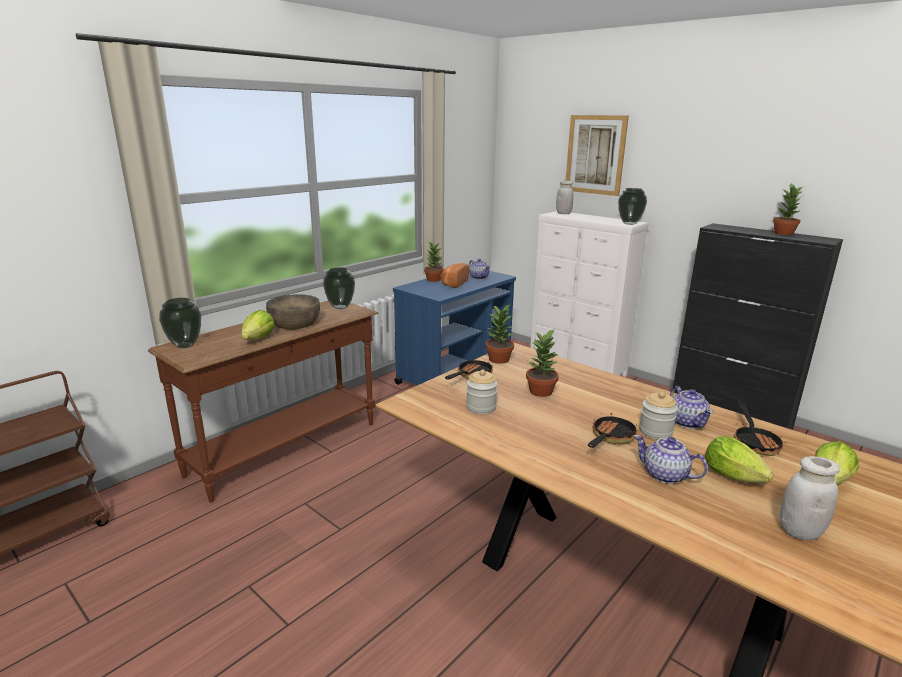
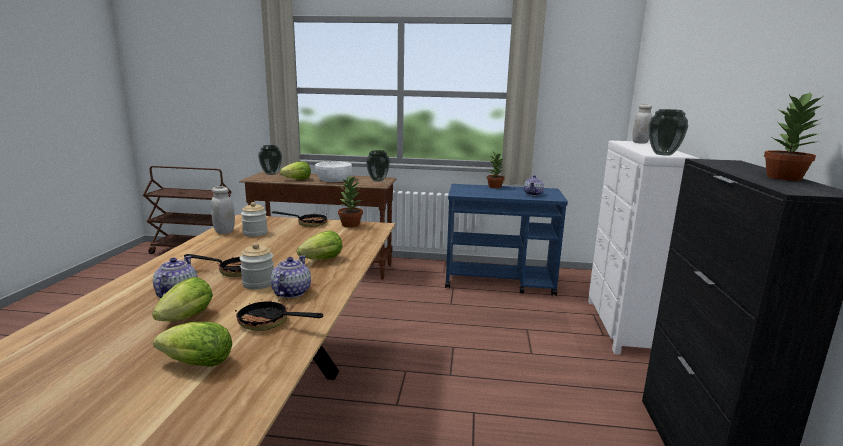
camera: 55 degrees right, 5 degrees down
brown bowl [266,294,320,329] -> white bowl [315,161,352,182]
bread [440,263,469,288] -> none
potted plant [526,330,559,397] -> none
picture [566,115,629,196] -> none
teapot [670,386,713,429] -> teapot turned 150 degrees clockwise [271,255,311,298]
frying pan [734,402,786,456] -> frying pan turned 45 degrees clockwise [235,300,323,331]
white jar [780,456,840,540] -> white jar moved to [211,186,235,234]
none -> lettuce [297,231,342,260]

